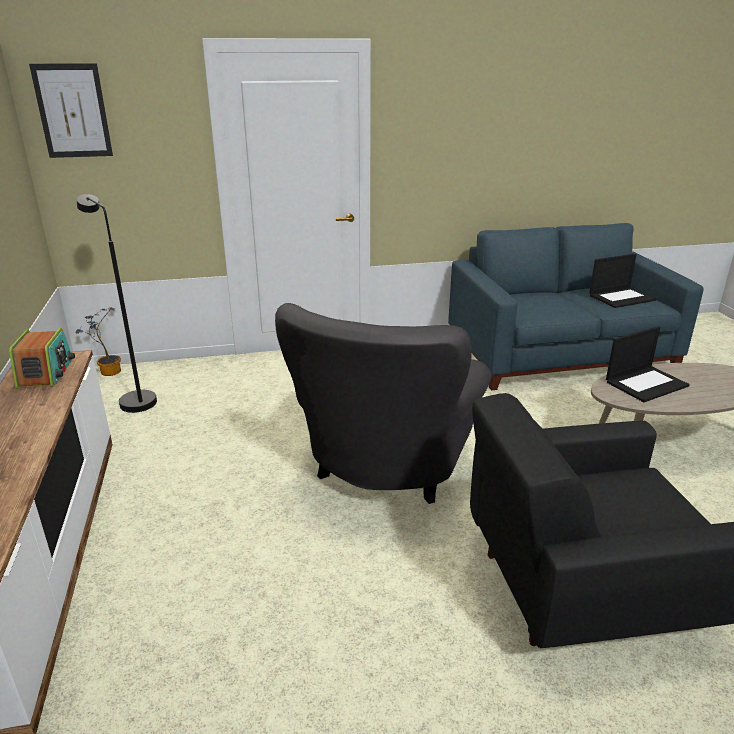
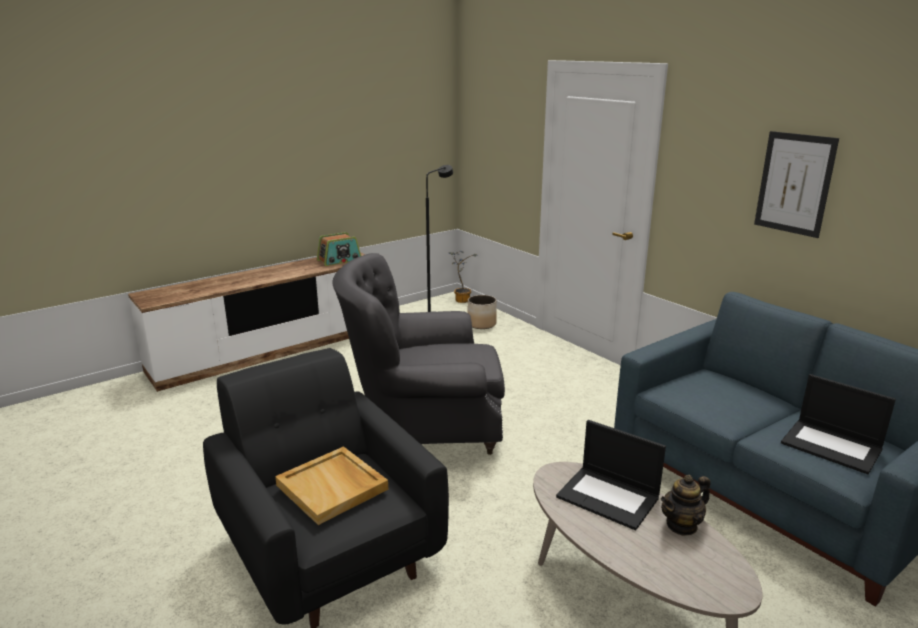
camera: 65 degrees right, 5 degrees down
picture [29,63,113,158] -> picture moved to [754,131,839,238]
none -> beige tray [275,446,388,525]
none -> planter [468,295,497,329]
none -> teapot [661,475,711,536]

